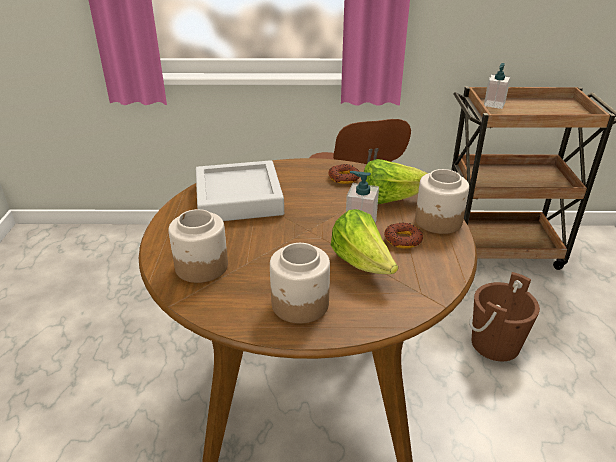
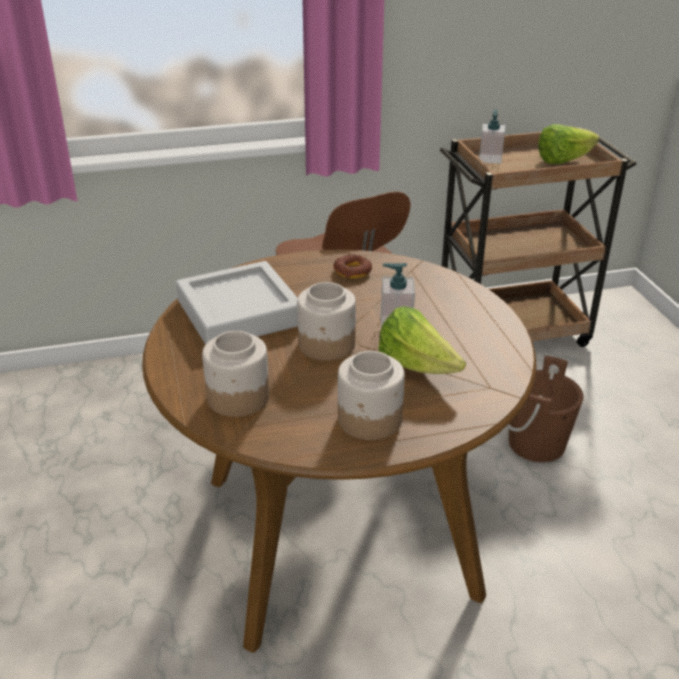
camera: 15 degrees left, 0 degrees up
lettuce [364,159,428,204] -> lettuce moved to [538,124,599,164]
donut [384,222,423,248] -> none
jar [415,169,469,234] -> jar moved to [297,282,356,361]

